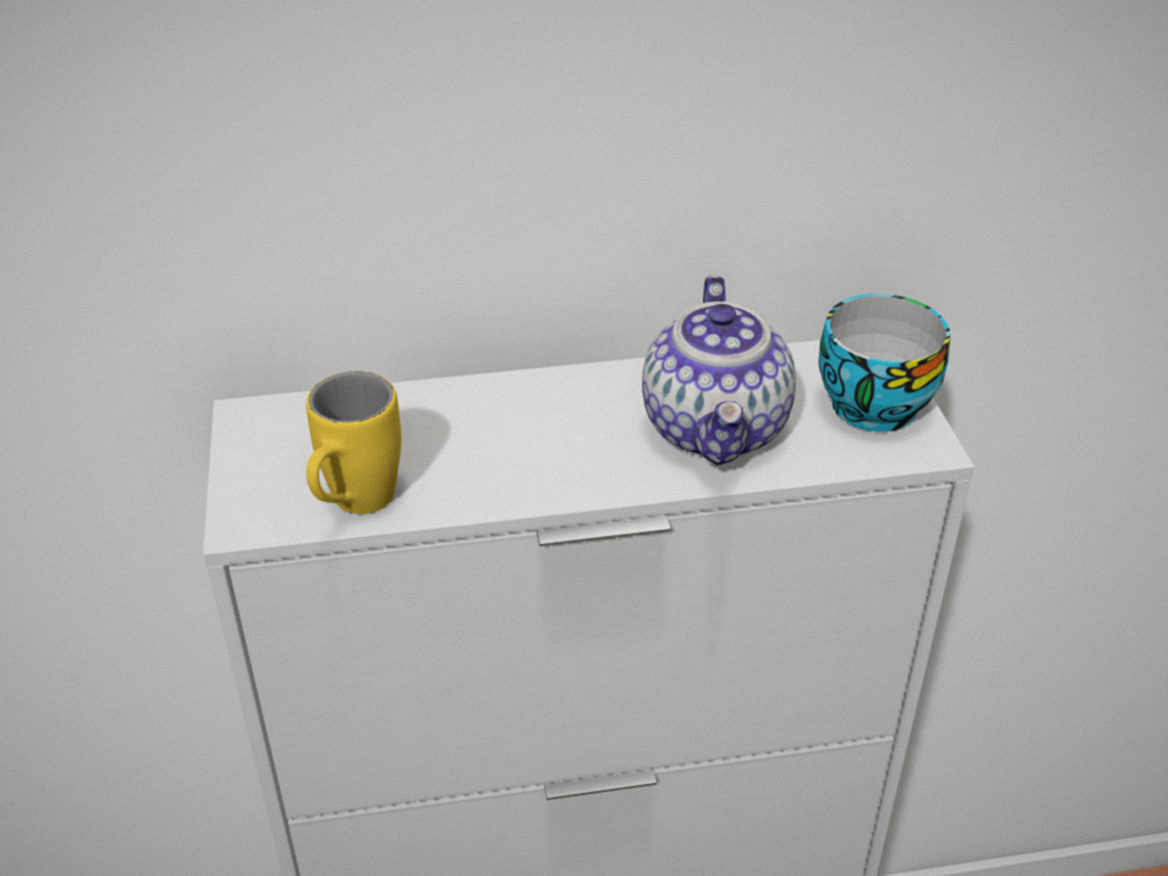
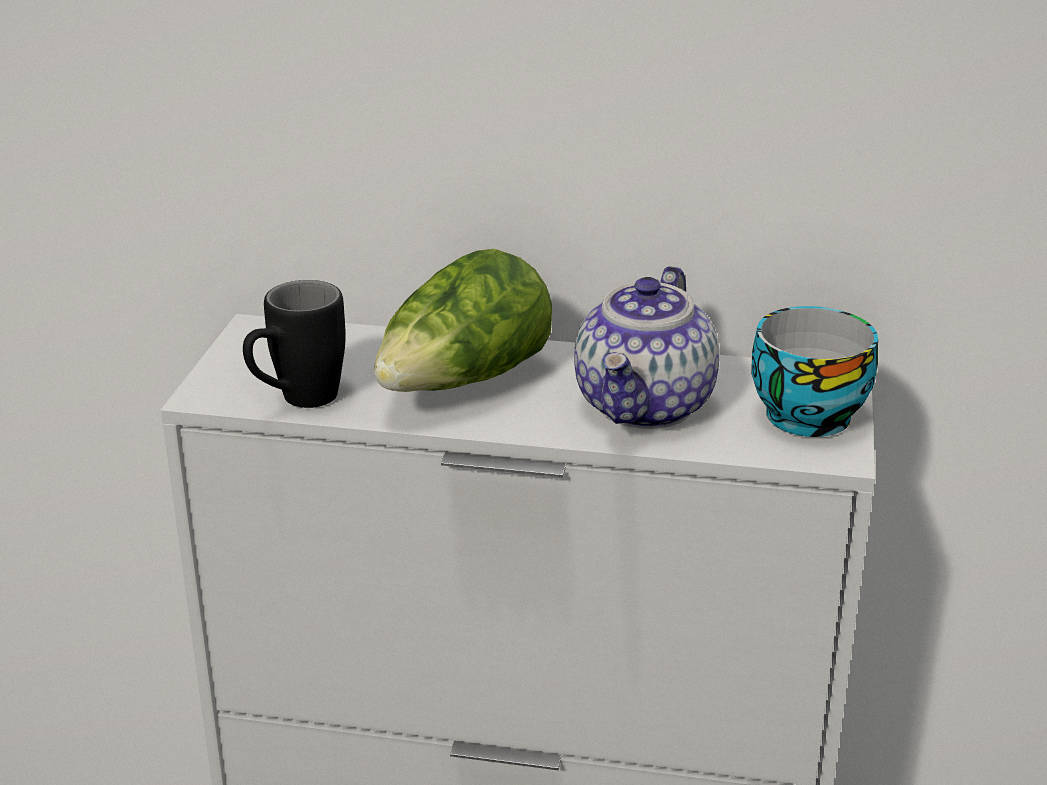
camera: 20 degrees right, 10 degrees down
yellow mug [306,371,401,514] -> black mug [243,280,346,408]
none -> lettuce [374,249,552,392]

